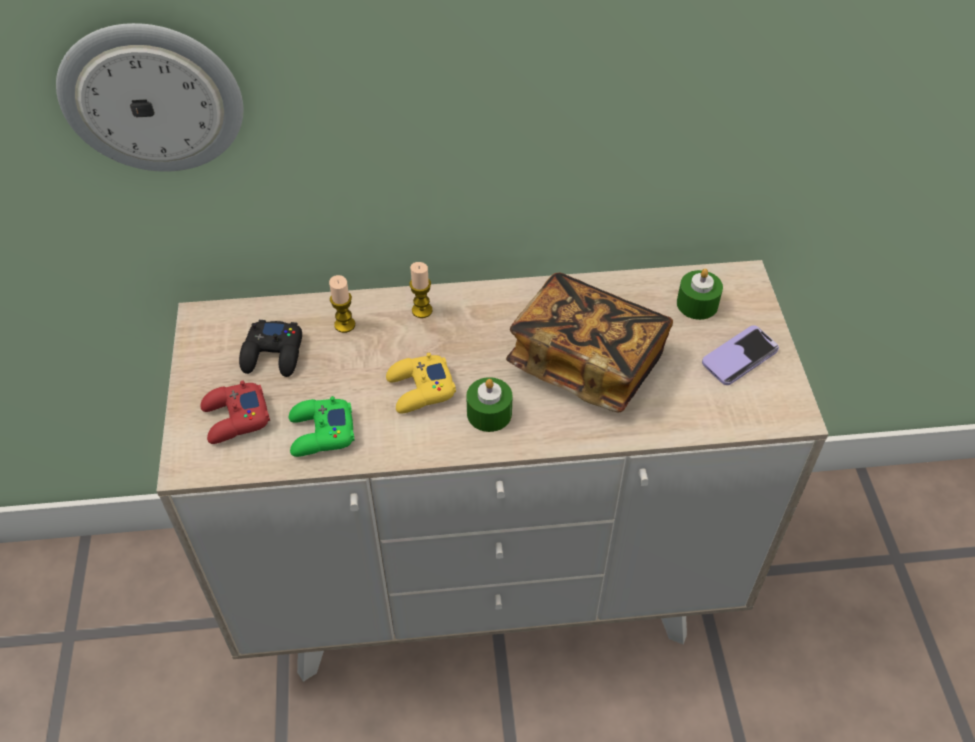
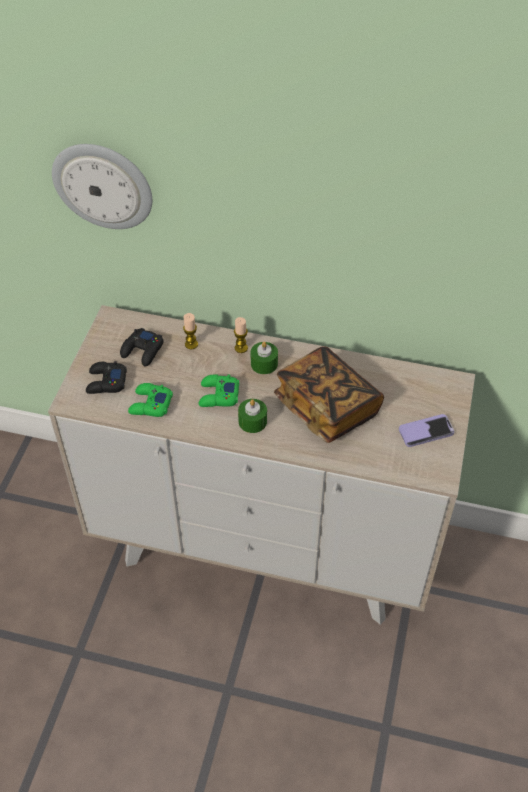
camera: 20 degrees right, 0 degrees up
red game controller [200,380,270,444] -> black game controller [86,361,127,394]
yellow game controller [386,353,456,413] -> green game controller [198,375,239,407]
green candle [677,268,723,320] -> green candle moved to [251,341,278,374]

